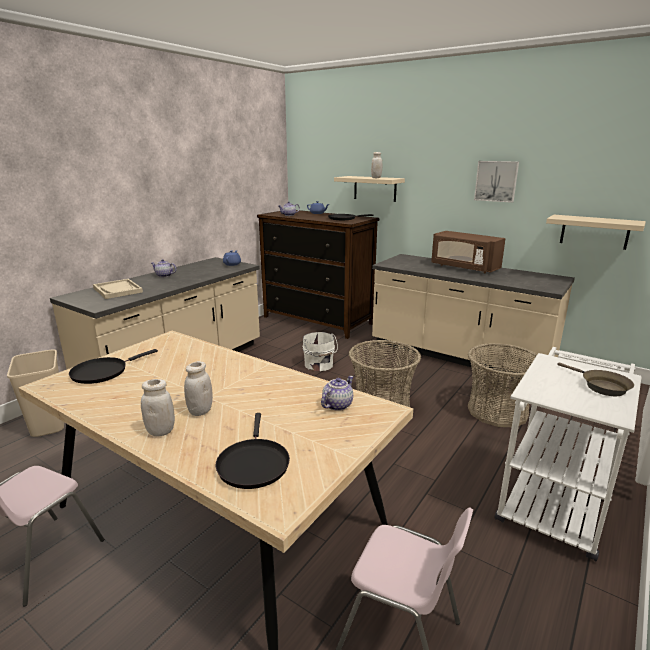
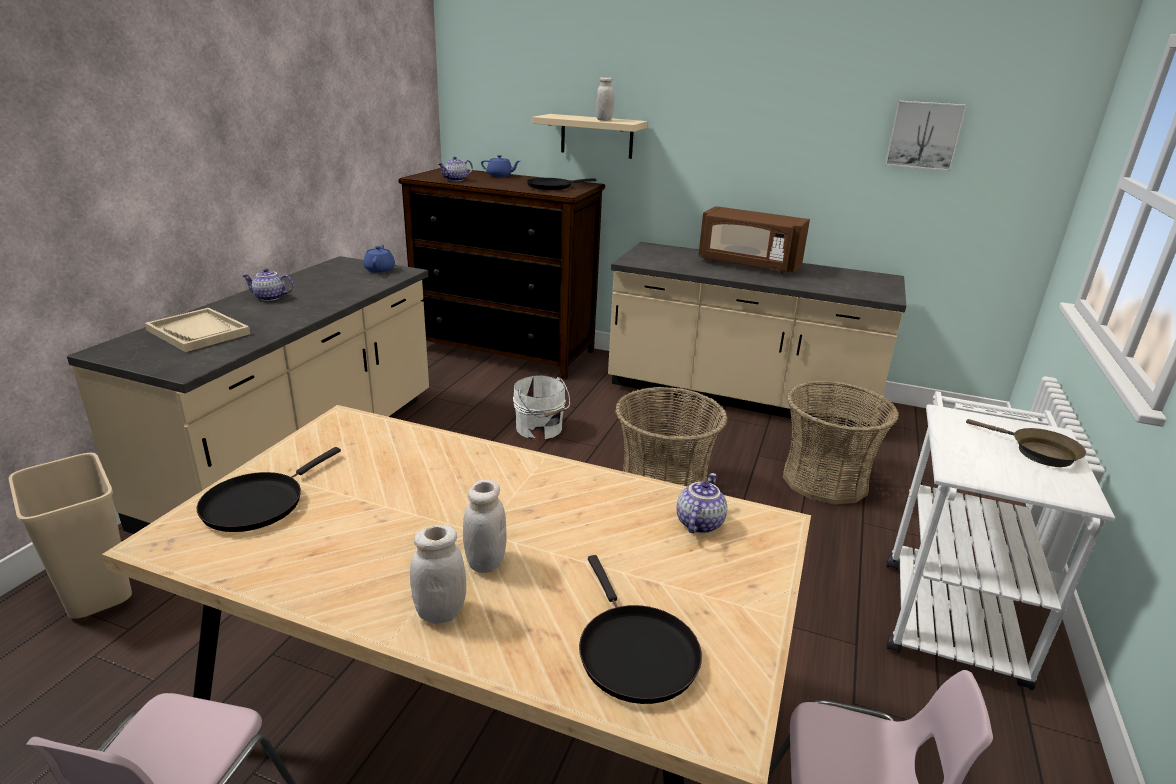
camera: 15 degrees left, 5 degrees up
picture [474,161,519,203] -> picture moved to [885,101,967,171]
beige shelf [546,215,646,250] -> none

